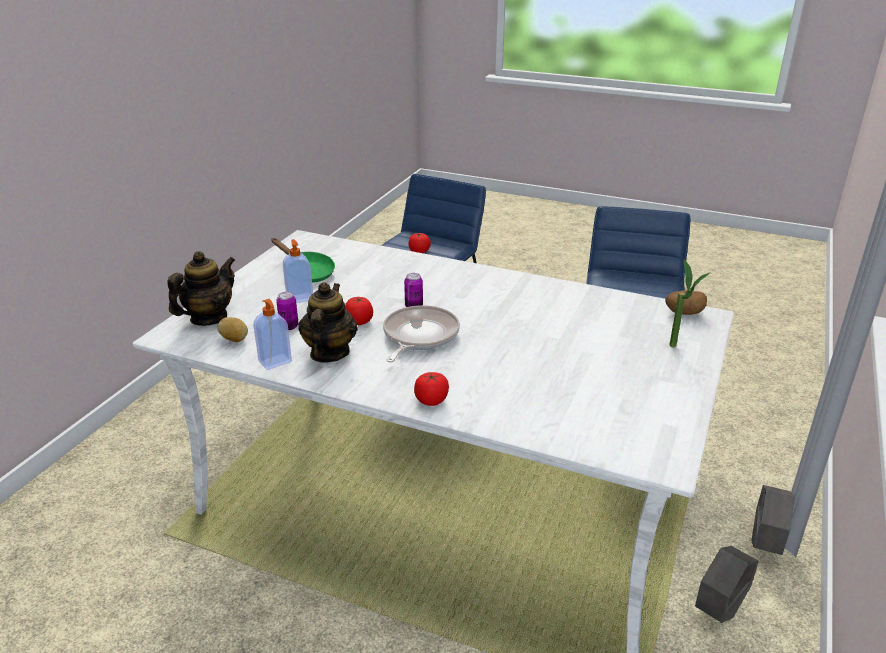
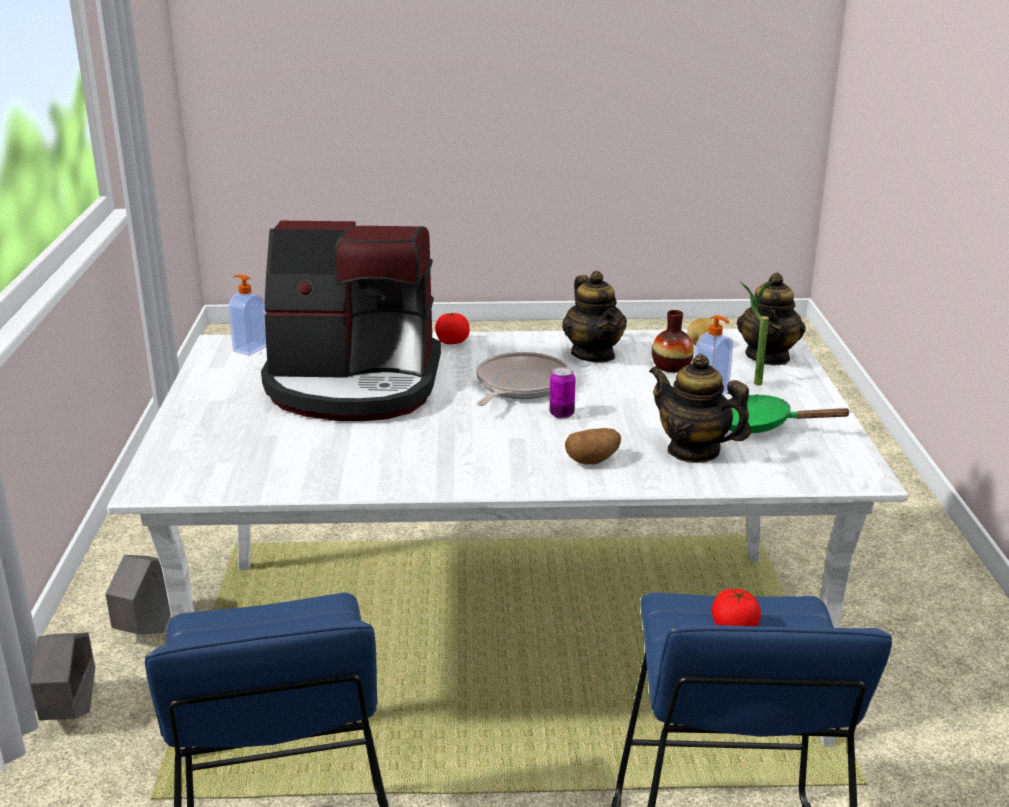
camera: 155 degrees right, 5 degrees down
soap dispenser [253,299,292,370] -> soap dispenser moved to [228,274,266,356]
can [276,292,299,330] -> vase [652,310,694,372]
tomato [345,297,373,325] -> none
frying pan [383,305,460,362] -> frying pan turned 150 degrees counterclockwise [476,352,569,406]
potato [665,290,707,315] -> potato moved to [565,428,621,465]
potted plant [669,259,710,347] -> potted plant moved to [741,280,774,386]
none -> coffee machine [261,221,441,421]
none -> teapot [649,354,751,463]

